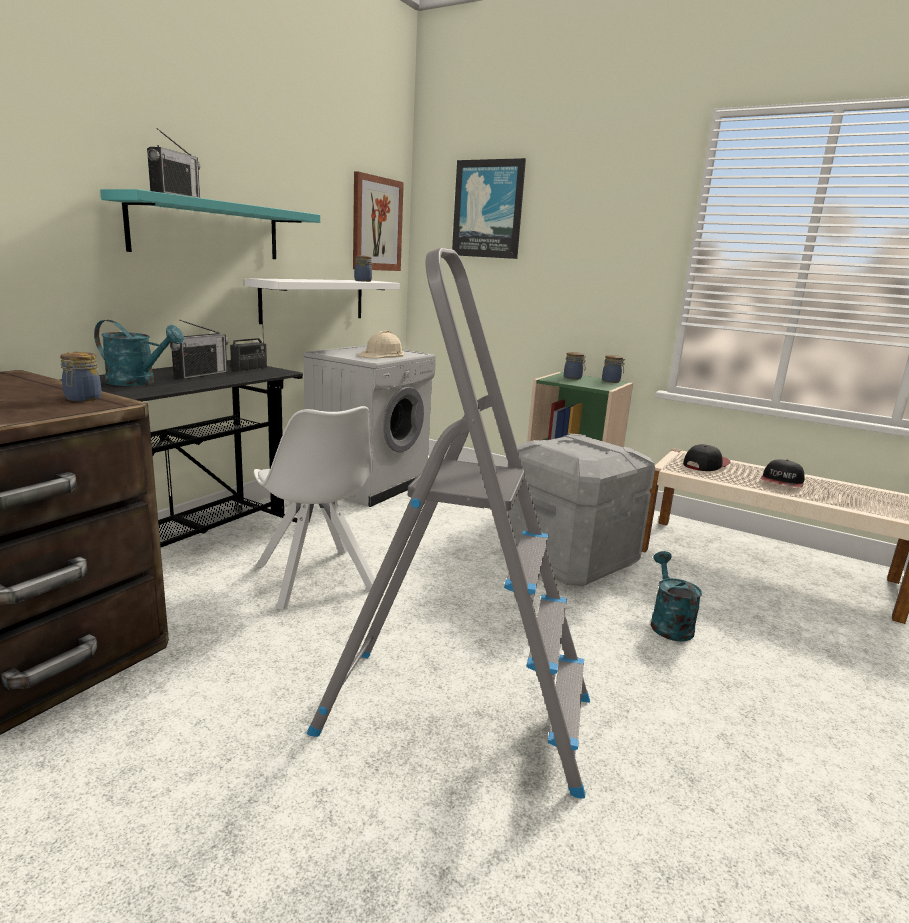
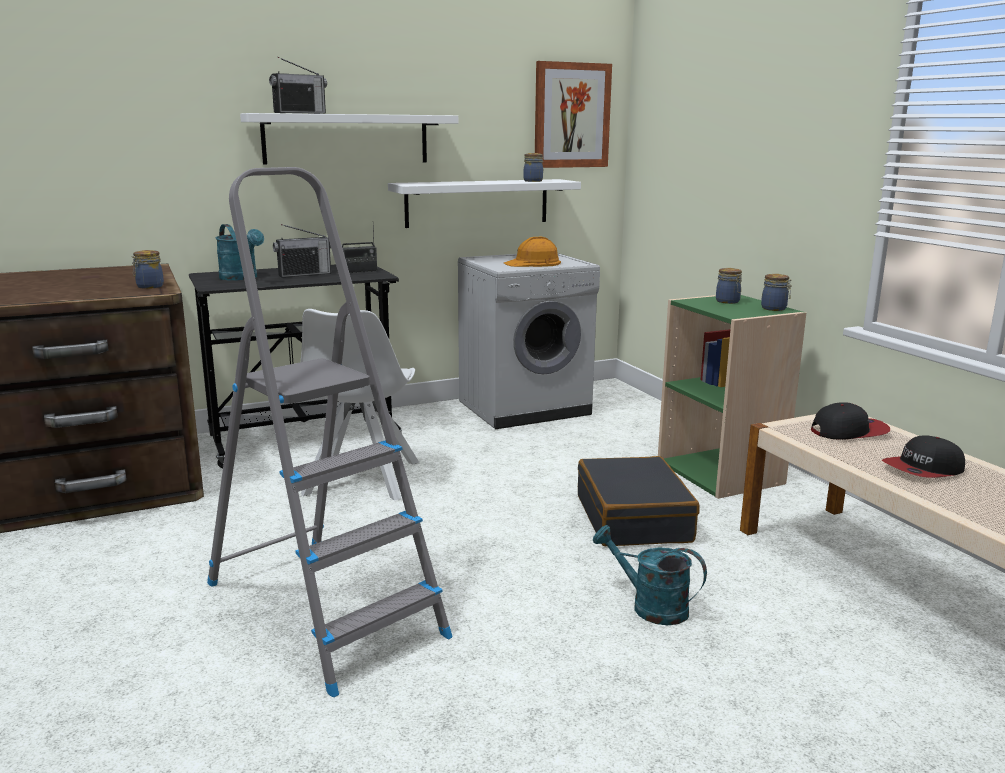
camera: 35 degrees right, 0 degrees up
turquoise shelf [100,189,320,259] -> white shelf [240,113,458,165]
beige hard hat [357,331,404,358] -> orange hard hat [504,237,561,267]
picture [452,158,526,259] -> none
grey storage box [501,433,655,586] -> black suitcase [578,456,700,546]
turquoise watering can [651,551,702,642] -> turquoise watering can turned 90 degrees counterclockwise [593,525,707,625]

